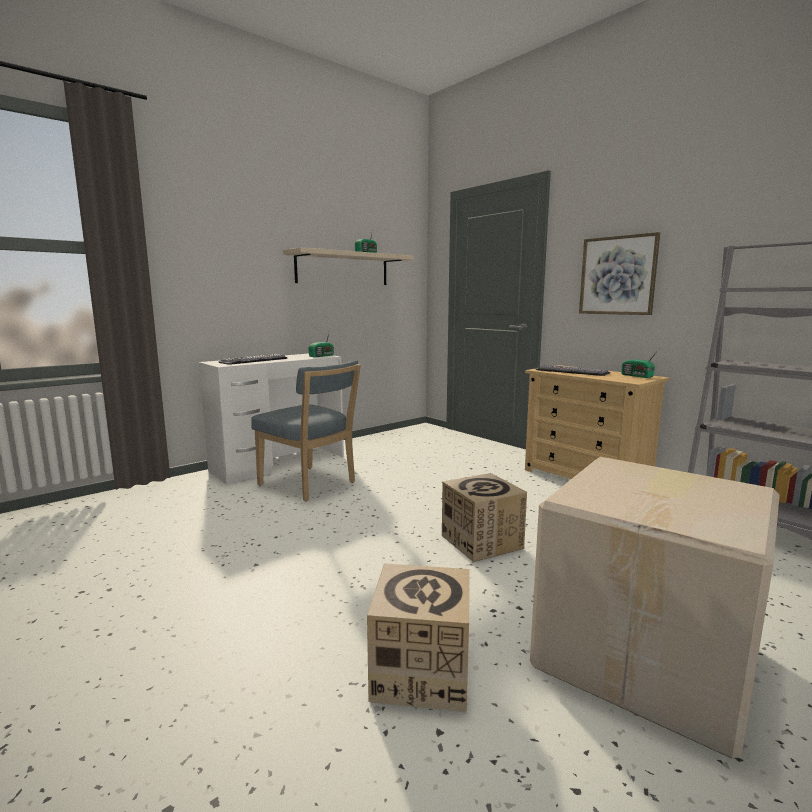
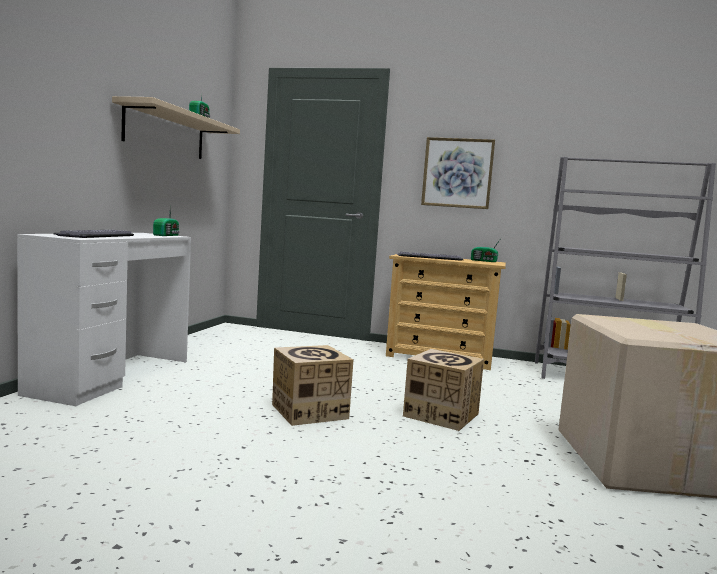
camera: 35 degrees left, 5 degrees down
blue chair [251,360,361,501] -> none
cardboard box [367,563,470,712] -> cardboard box moved to [272,345,353,426]

